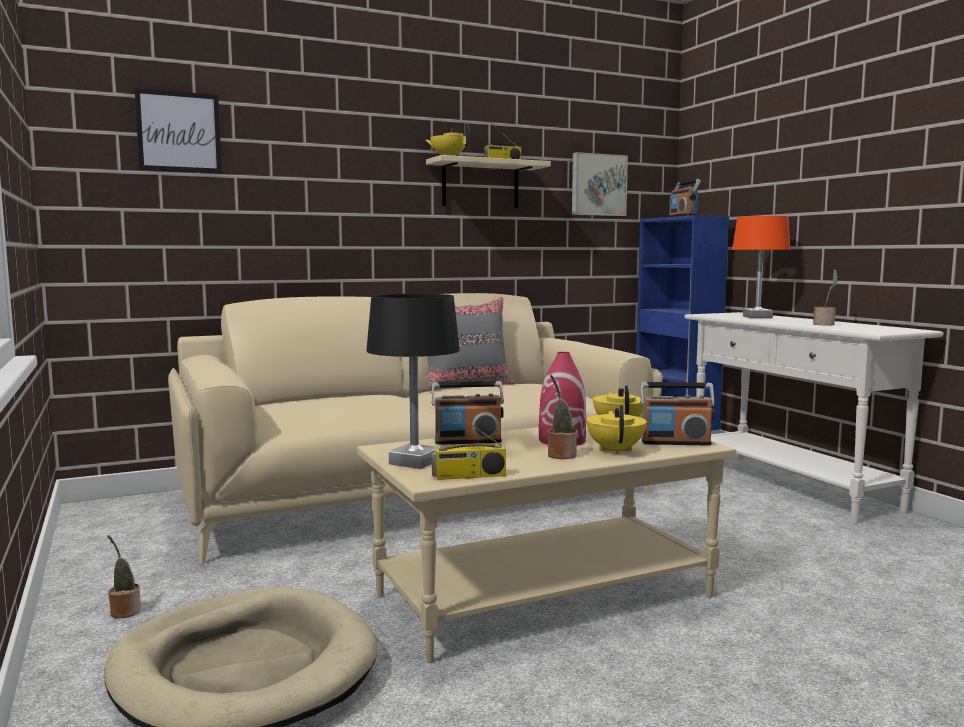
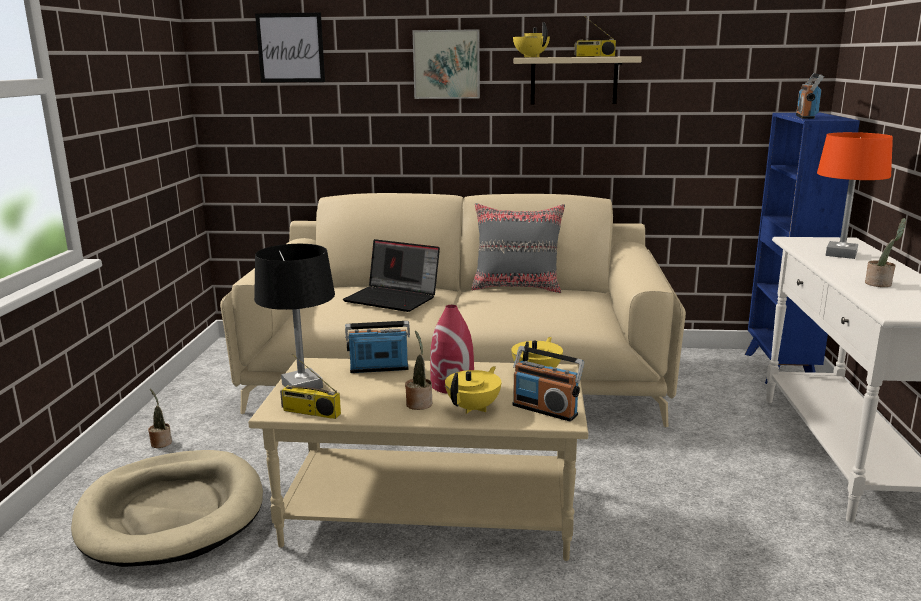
camera: 30 degrees right, 10 degrees up
radio [432,381,504,445] -> radio turned 150 degrees clockwise [345,321,410,373]
picture [572,152,628,216] -> picture moved to [412,29,480,99]
none -> laptop [343,239,440,312]

